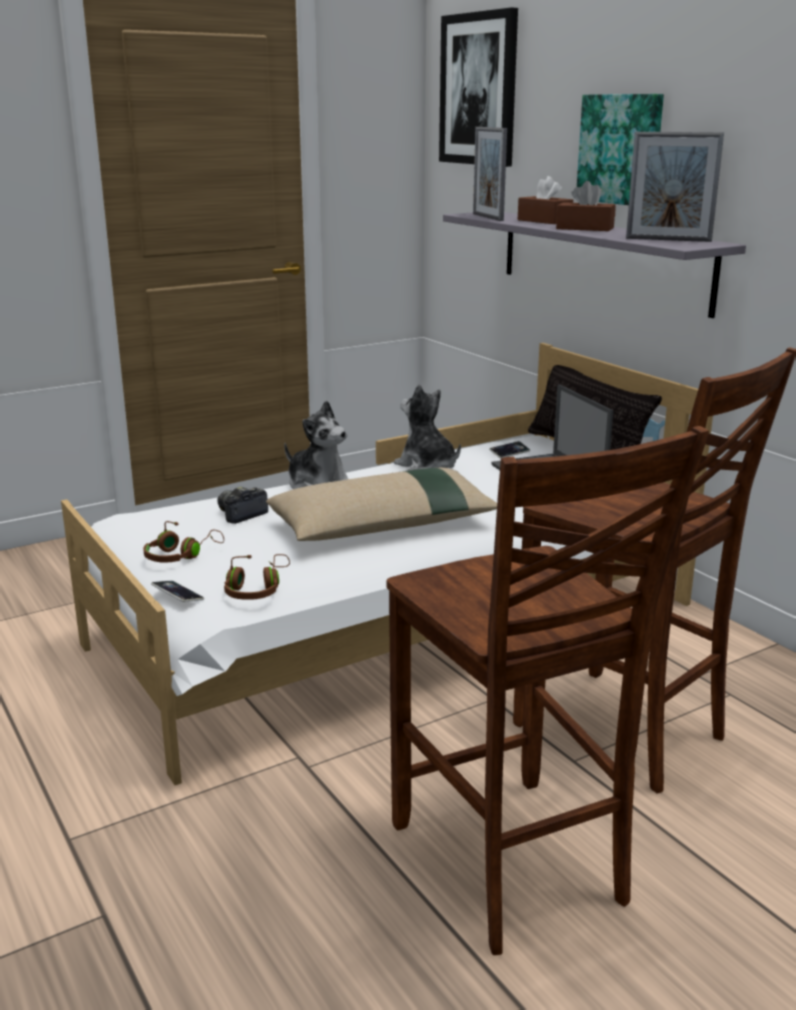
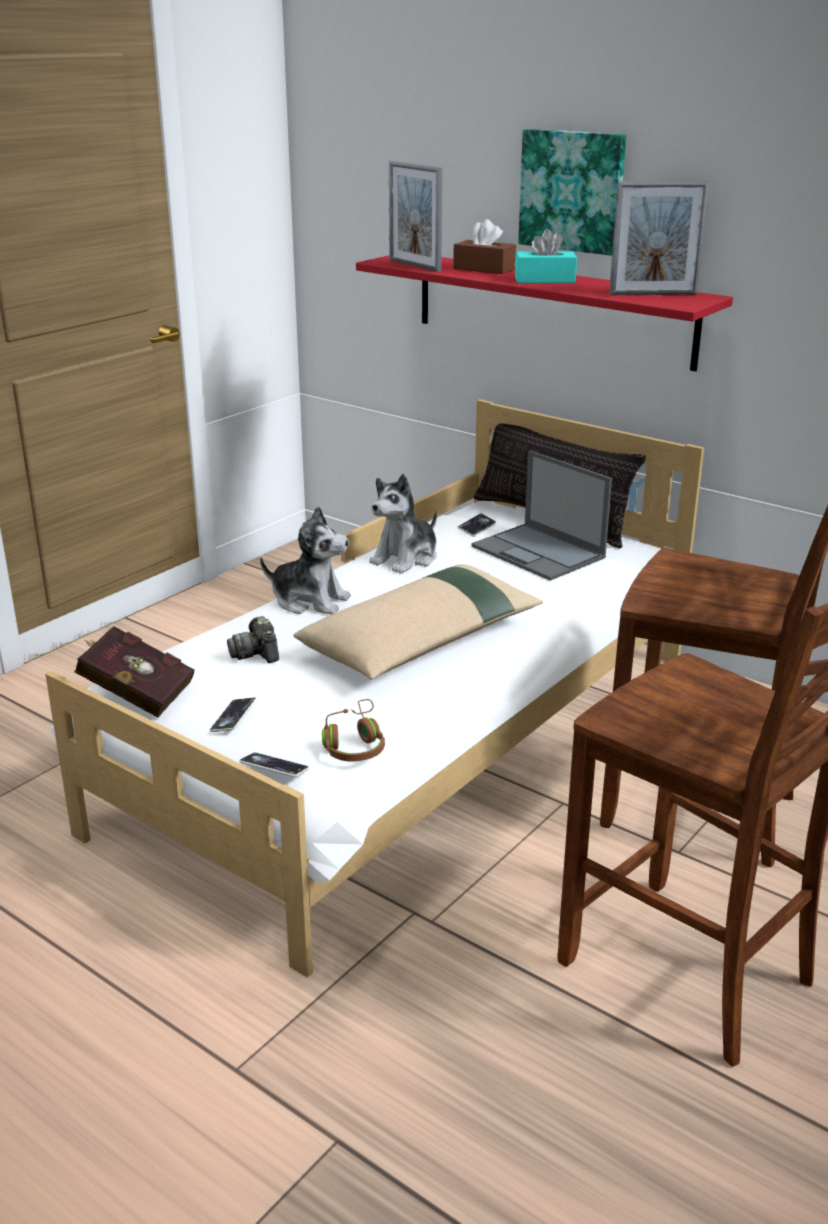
camera: 20 degrees left, 5 degrees up
brown headphones [143,521,224,563] -> phone [210,698,257,732]
camera [217,487,268,524] -> camera turned 45 degrees counterclockwise [227,616,279,663]
plush toy [394,384,461,471] -> plush toy turned 75 degrees counterclockwise [369,474,437,574]
picture [439,8,518,167] -> none
grey shelf [443,212,746,318] -> red shelf [356,255,733,371]
brown tissue box [556,181,616,231] -> turquoise tissue box [515,229,577,283]
none -> red book [74,626,194,718]

